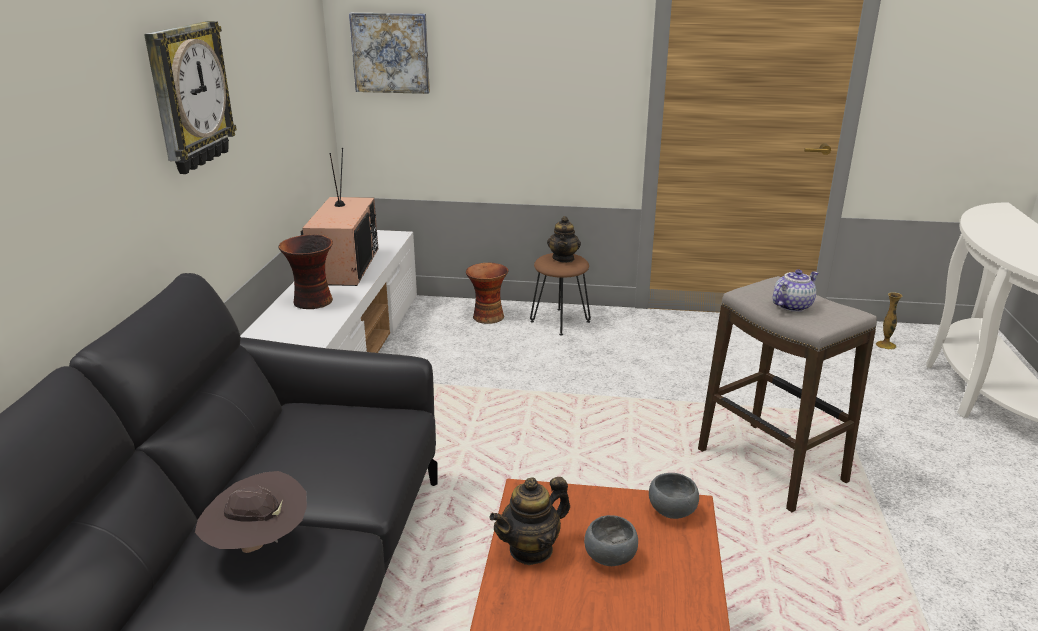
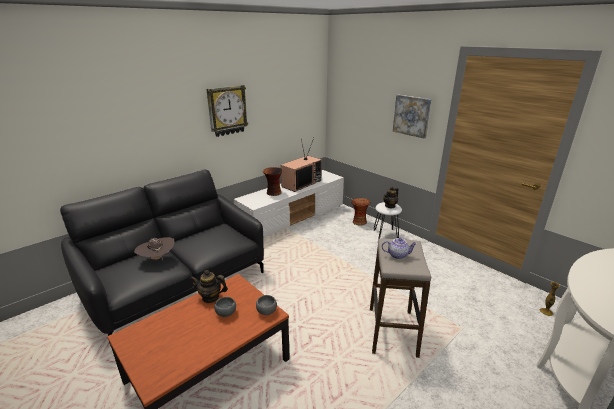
camera: 40 degrees right, 0 degrees up
picture [349,13,430,94] -> picture moved to [393,95,432,138]
brown stool [530,253,591,335] -> white stool [374,202,402,240]

